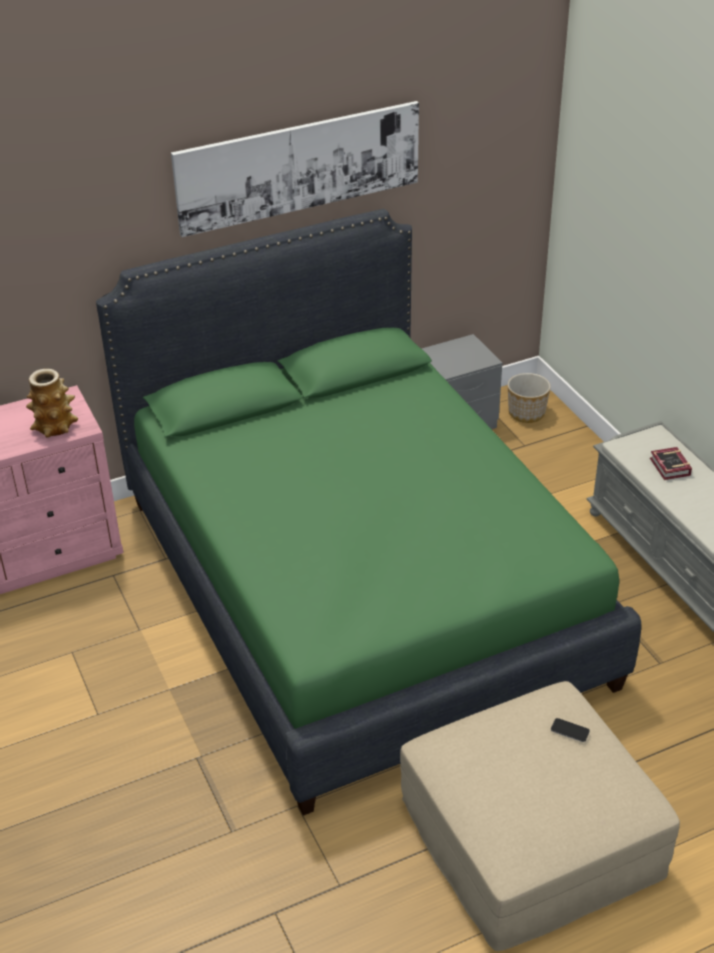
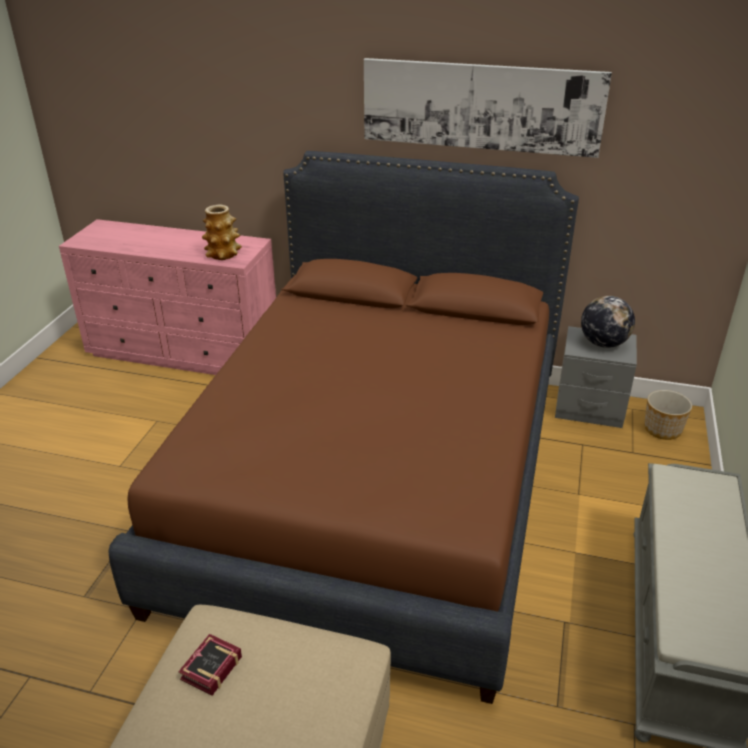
camera: 40 degrees right, 5 degrees down
green bed [96,209,641,816] -> brown bed [108,151,579,704]
phone [551,718,590,742] -> none
book [650,447,692,480] -> book moved to [178,634,242,696]
none -> globe [581,296,635,348]

